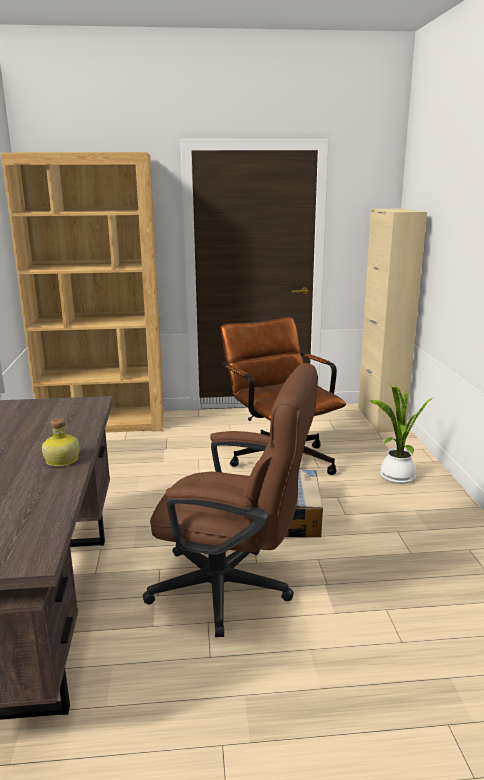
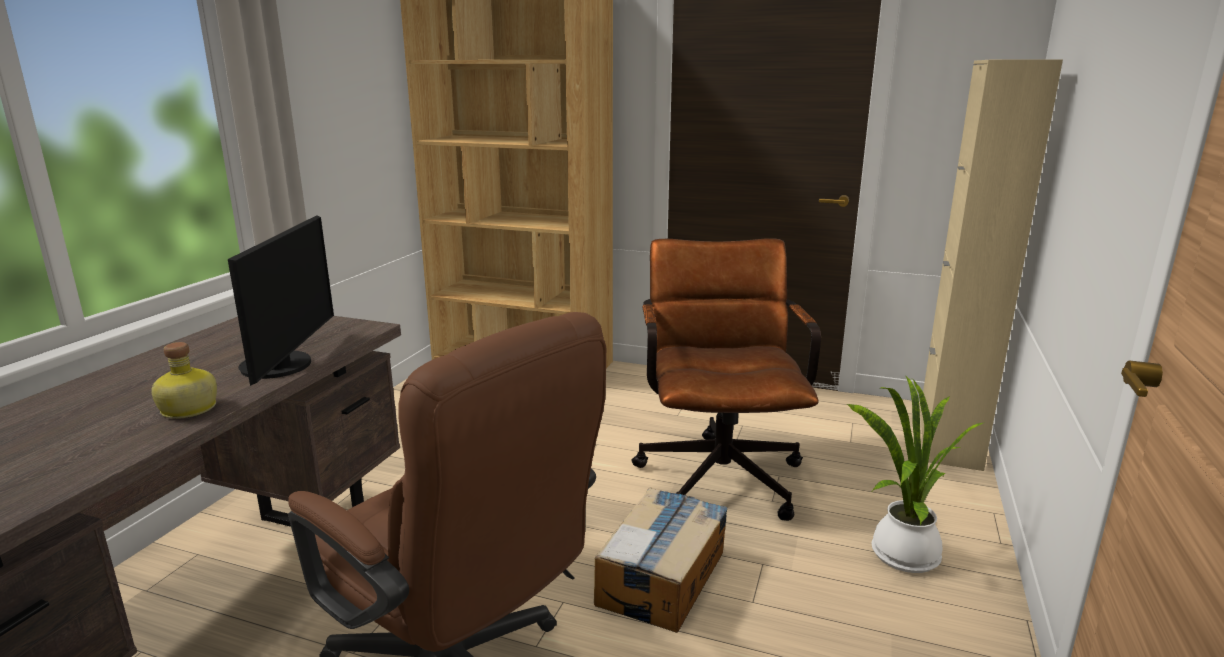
camera: 25 degrees right, 0 degrees up
none -> monitor [228,215,334,386]

